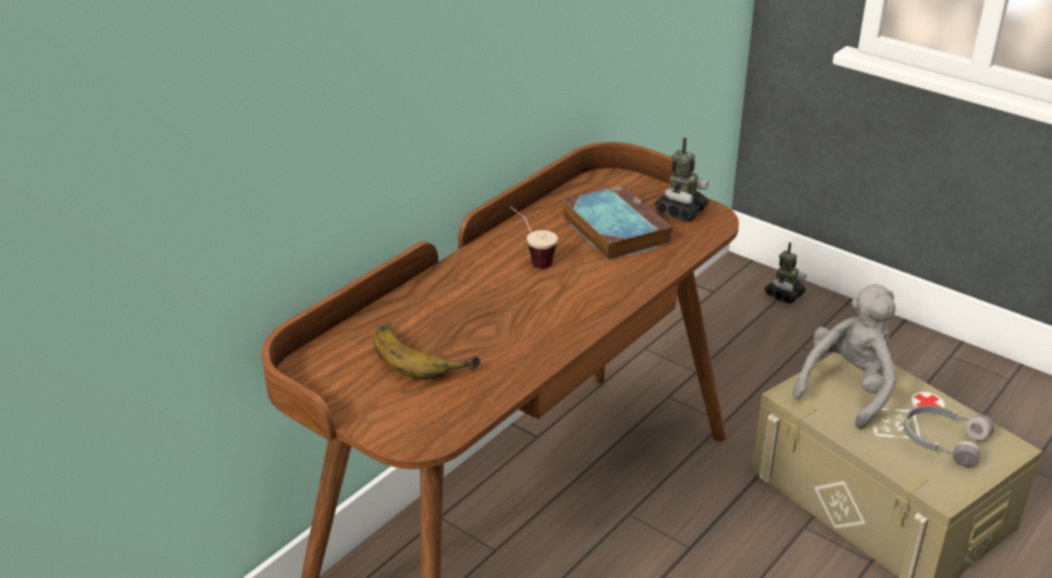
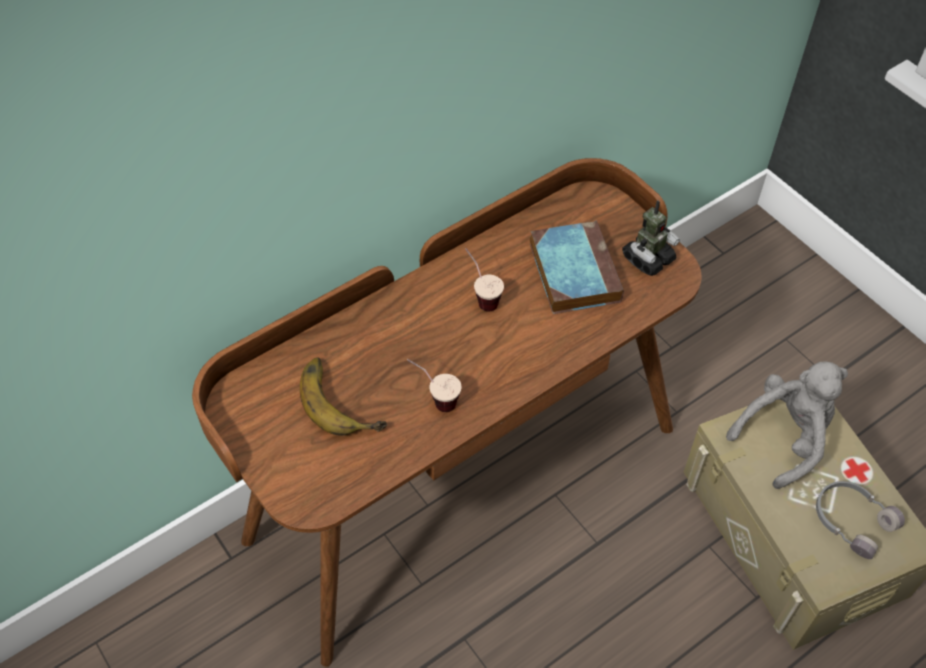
camera: 15 degrees right, 20 degrees up
toy robot [765,242,807,304] -> none
none -> cup [407,359,462,412]

